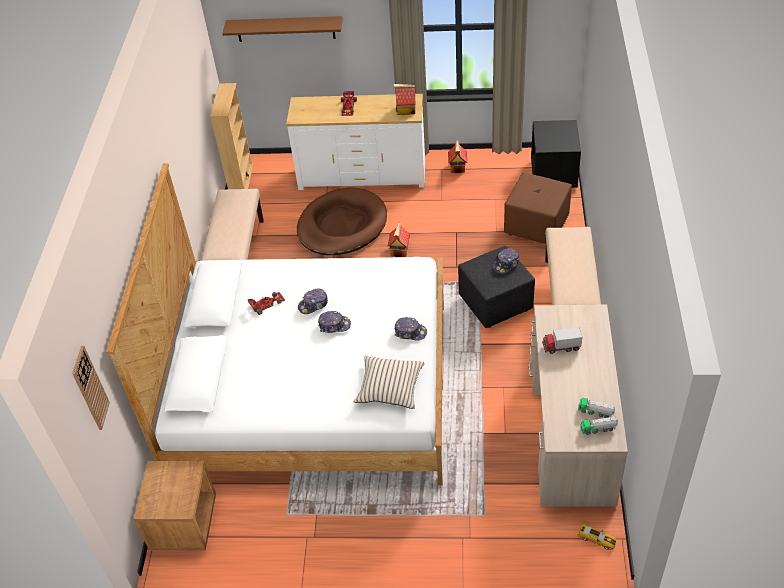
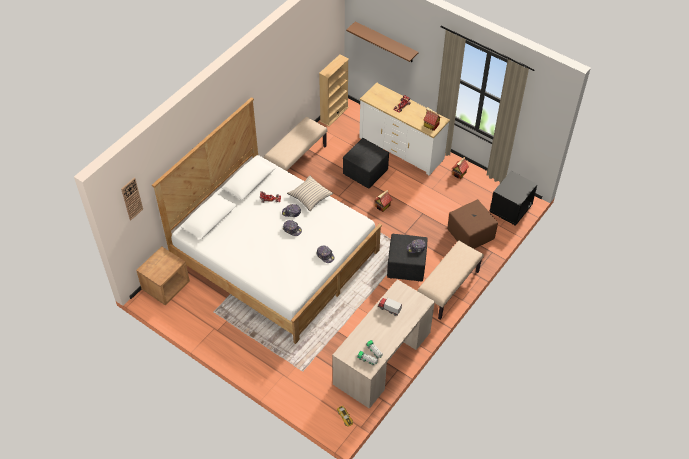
camera: 30 degrees right, 5 degrees up
brown dog bed [297,187,387,255] -> black ottoman [343,138,389,189]
beige pillow [353,355,425,409] -> beige pillow moved to [287,175,333,211]

